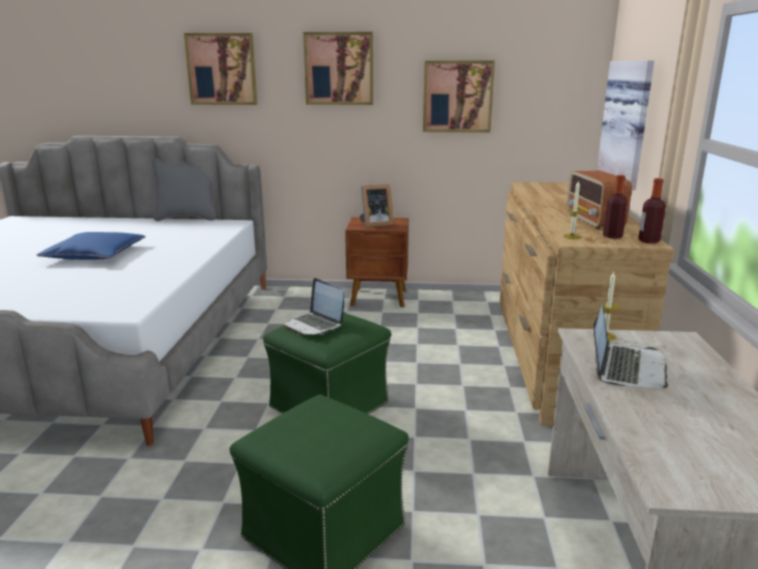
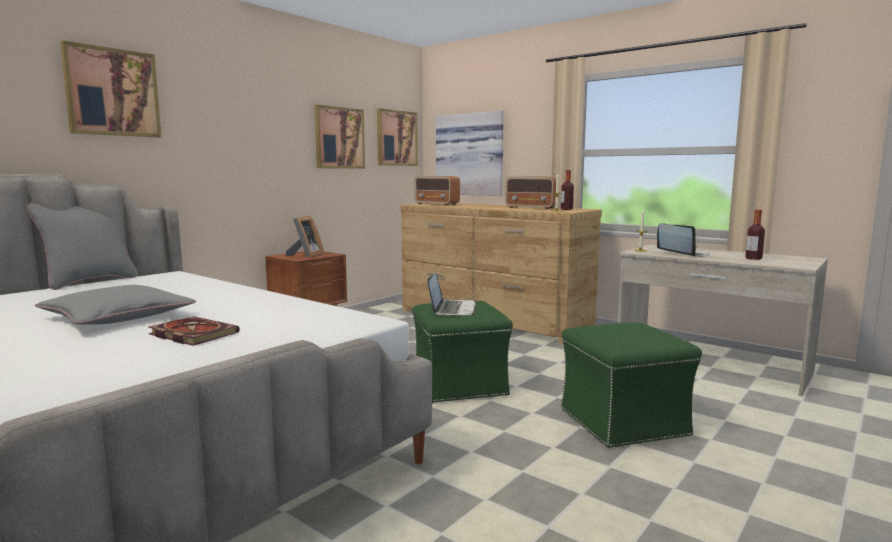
camera: 55 degrees left, 10 degrees down
blue pillow [36,232,146,260] -> grey pillow [35,285,196,325]
laptop [283,278,344,335] -> laptop turned 75 degrees counterclockwise [427,272,477,315]
picture [303,32,373,105] -> picture moved to [377,108,418,166]
bottle [638,178,666,244] -> bottle moved to [745,210,765,260]
none -> book [148,316,240,346]
none -> radio [414,176,460,205]

